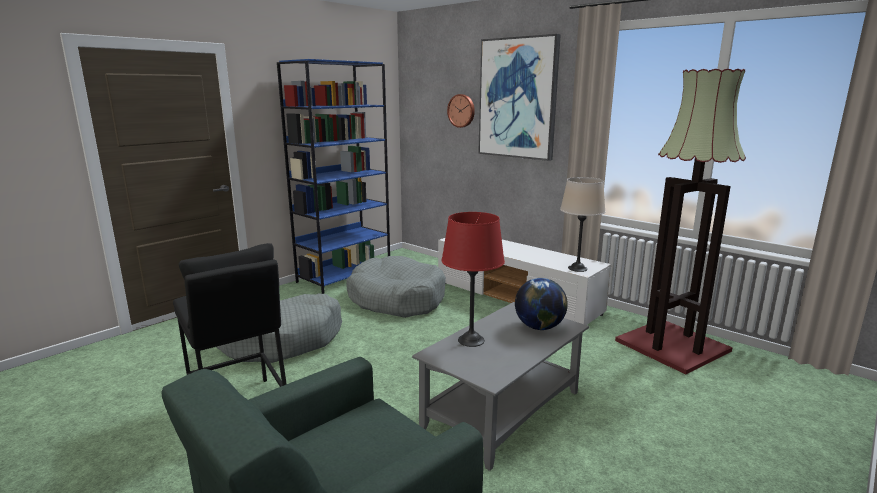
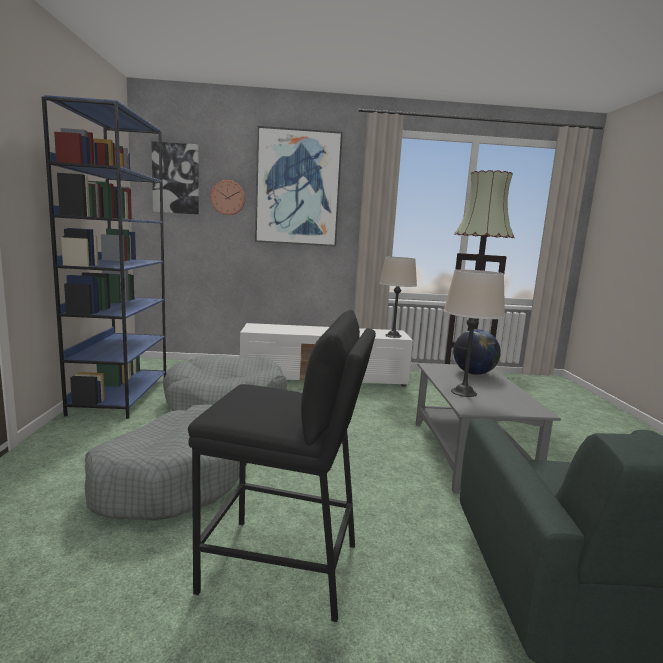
camera: 45 degrees left, 5 degrees down
red table lamp [441,212,505,347] -> beige table lamp [443,269,505,397]
none -> picture [151,141,199,214]

